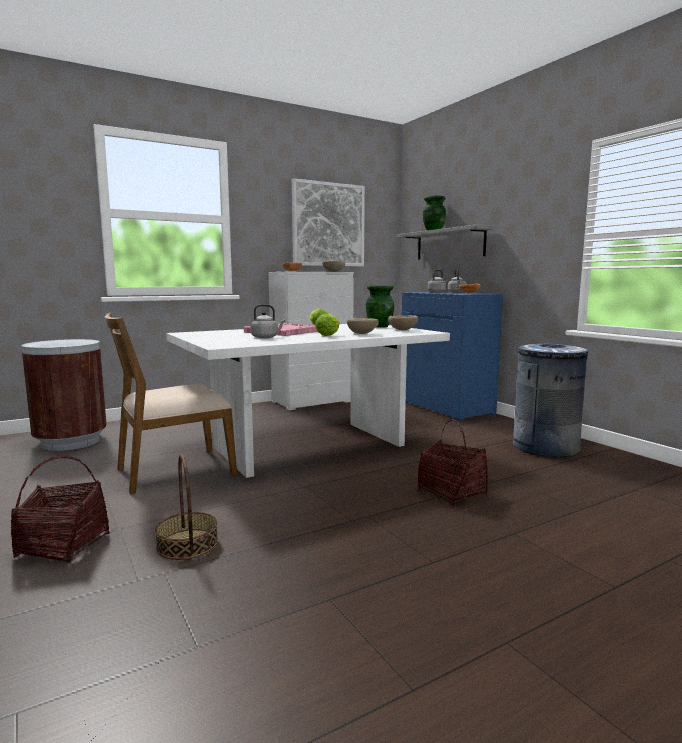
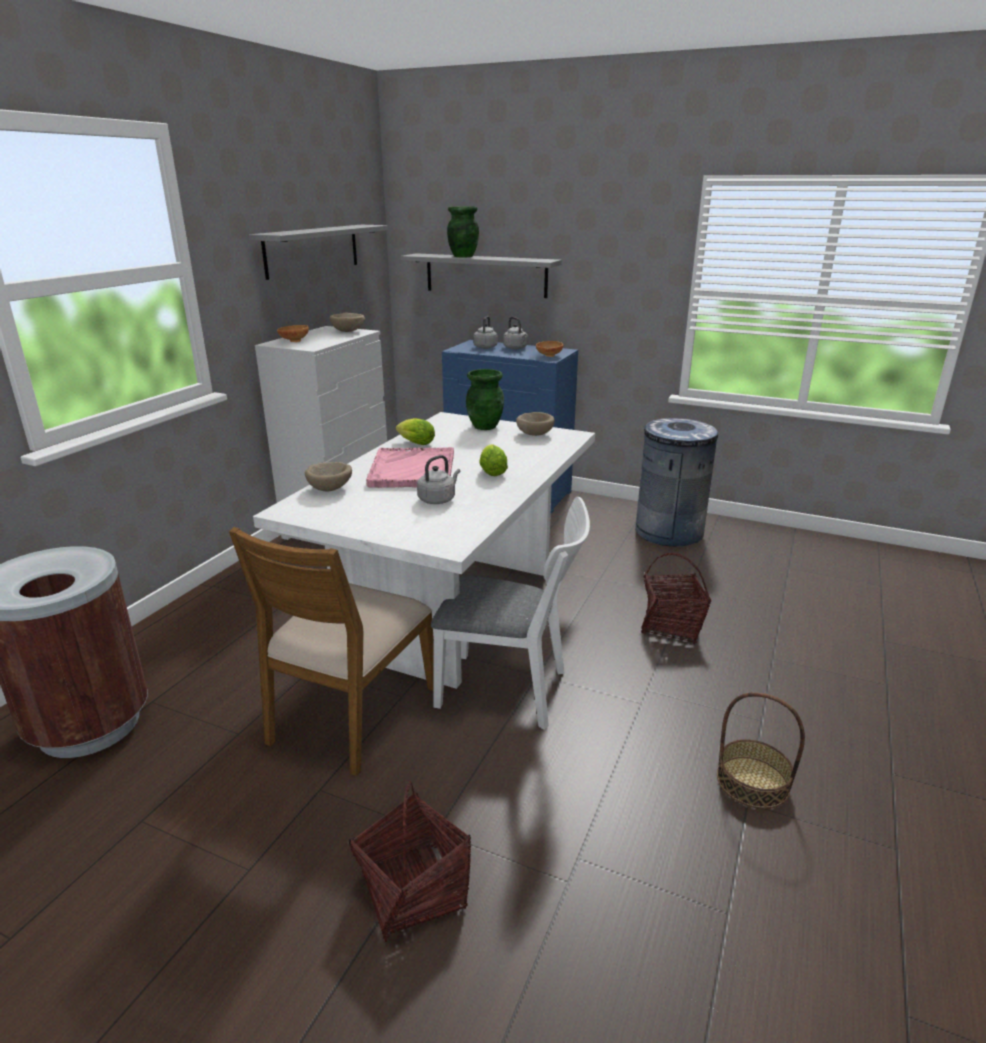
camera: 35 degrees left, 15 degrees up
basket [155,454,218,560] -> basket moved to [717,692,805,809]
picture [292,178,365,266] -> grey shelf [249,225,388,280]
beige bowl [347,318,379,334] -> beige bowl moved to [305,462,352,491]
none -> white chair [431,497,590,730]

